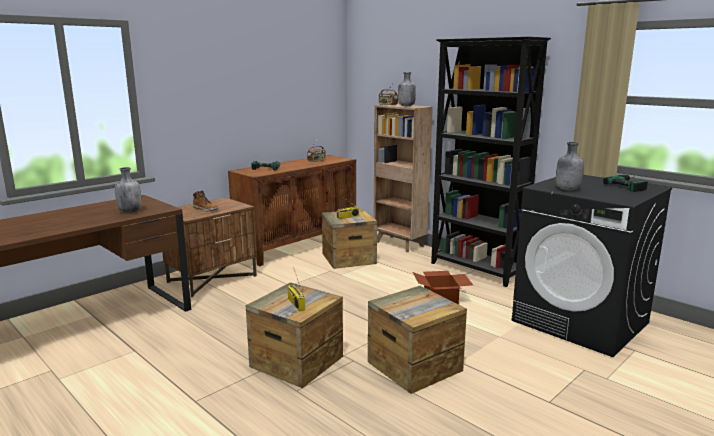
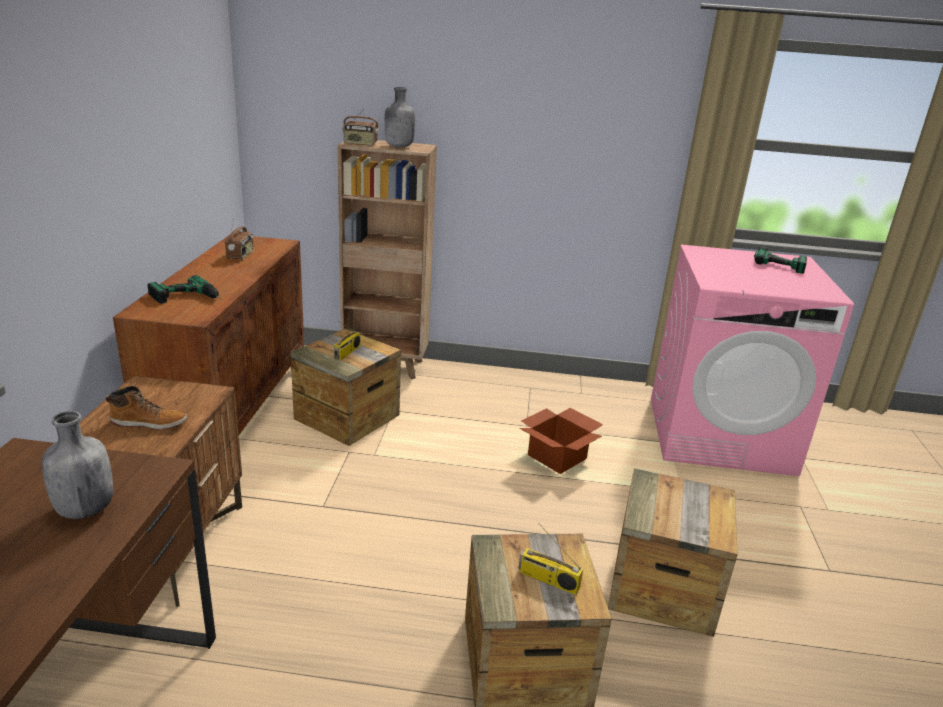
camera: 40 degrees left, 10 degrees up
black bookcase [431,37,551,287] -> none
black washing machine [512,175,672,357] -> pink washing machine [651,244,854,476]
grey bottle [556,142,584,190] -> none

